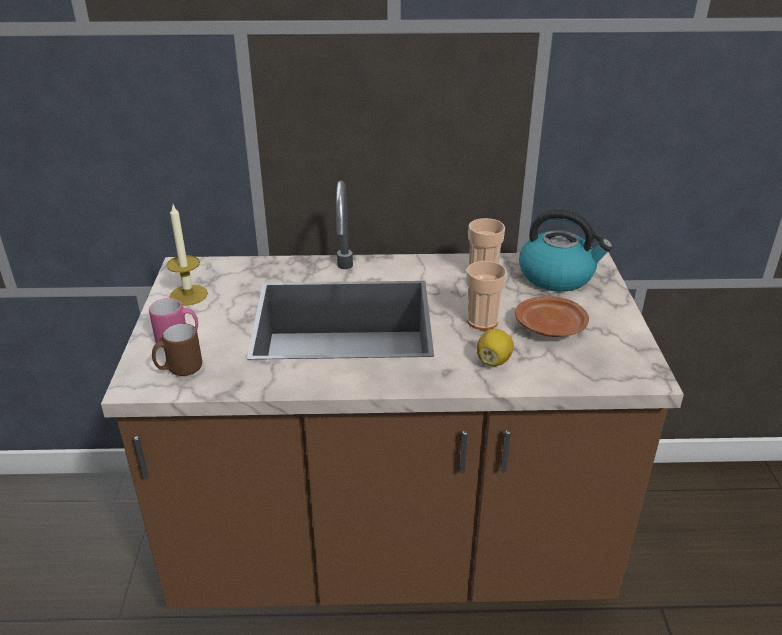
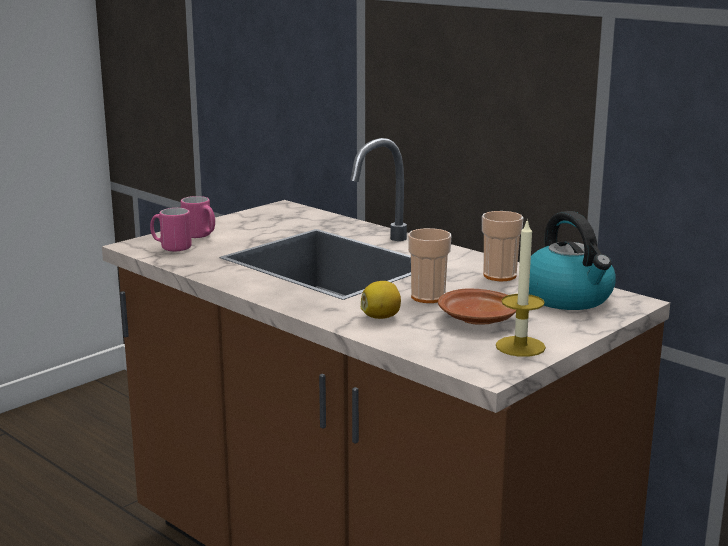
camera: 45 degrees right, 15 degrees down
brown mug [152,323,202,376] -> pink mug [150,208,192,251]
candle [166,205,208,305] -> candle moved to [496,218,546,357]

